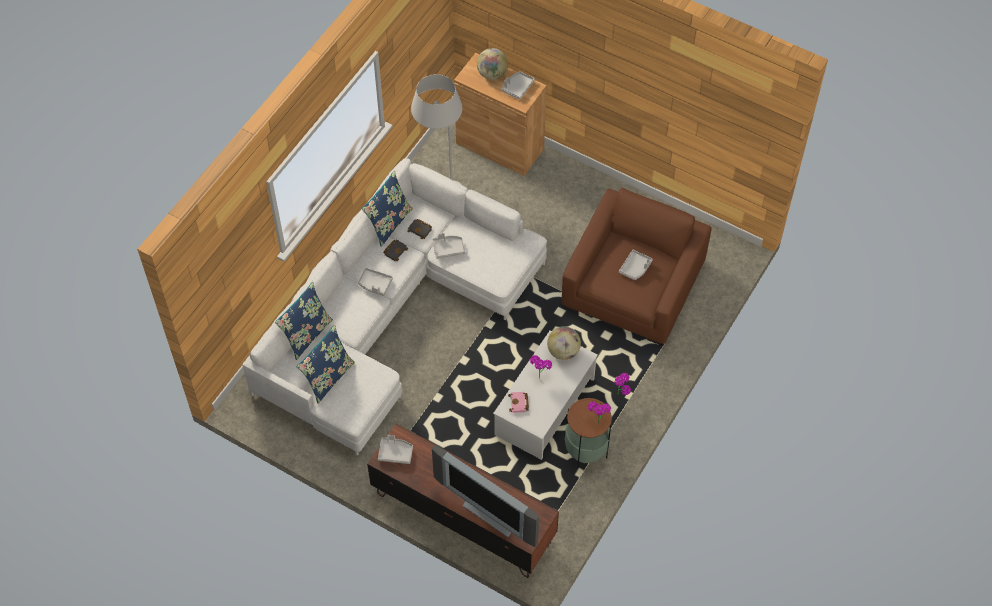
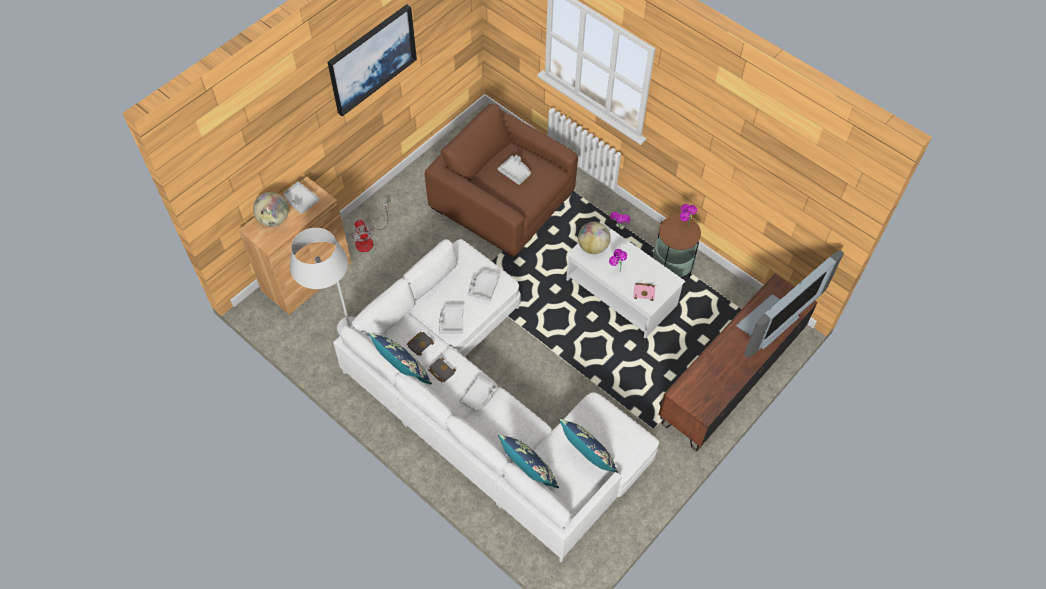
camera: 80 degrees left, 0 degrees up
grey tray [378,435,413,464] -> grey tray moved to [468,270,500,301]
none -> picture [328,4,417,116]
none -> fan [352,203,388,252]

